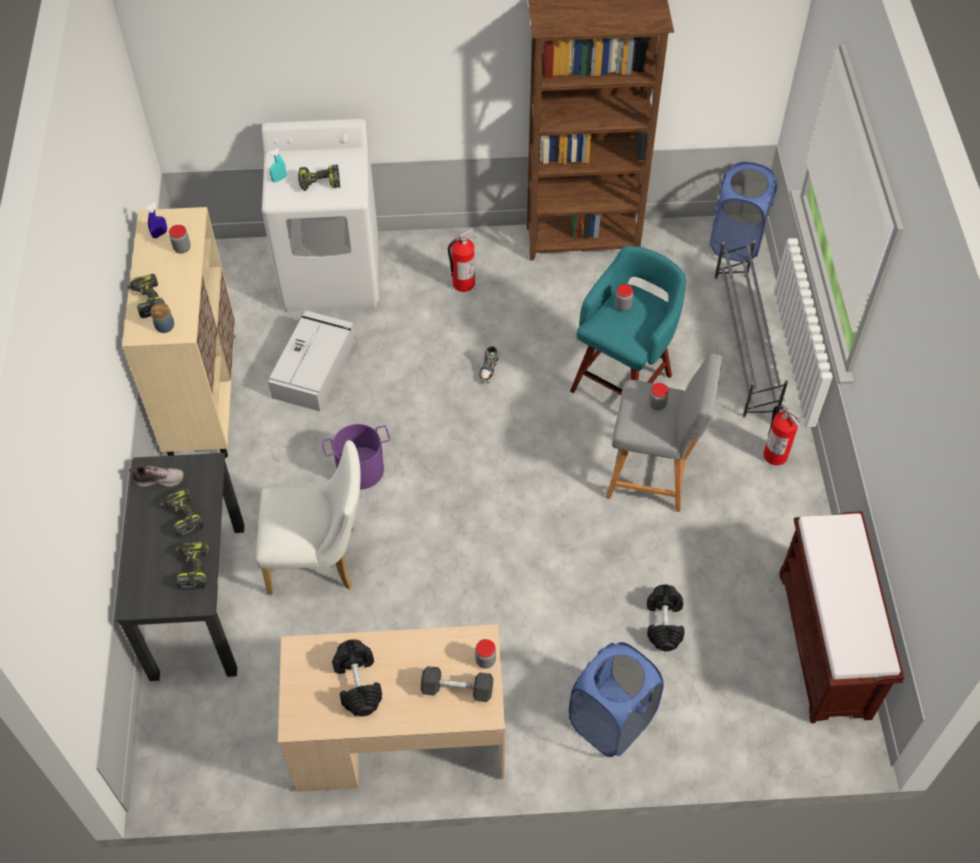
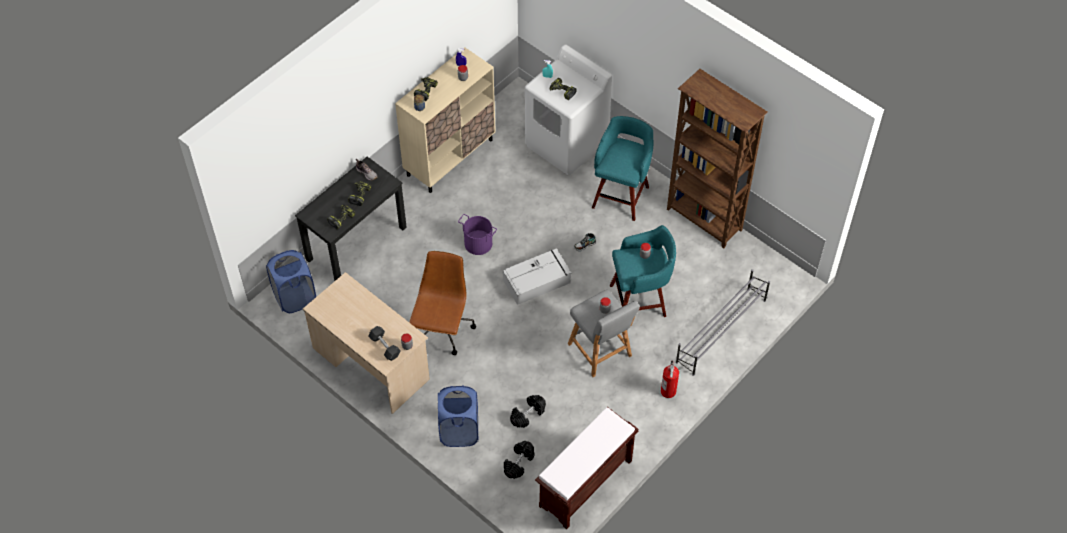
camera: 45 degrees right, 0 degrees up
white chair [256,440,361,594] -> none
grey storage box [268,310,355,411] -> grey storage box moved to [503,248,571,305]
black dumbbell [332,640,382,716] -> black dumbbell moved to [504,441,534,479]
fire extinguisher [448,228,476,292] -> turquoise stool [592,116,653,221]
blue laundry basket [710,162,777,262] -> blue laundry basket moved to [266,250,316,313]
none -> brown office chair [409,251,476,355]

